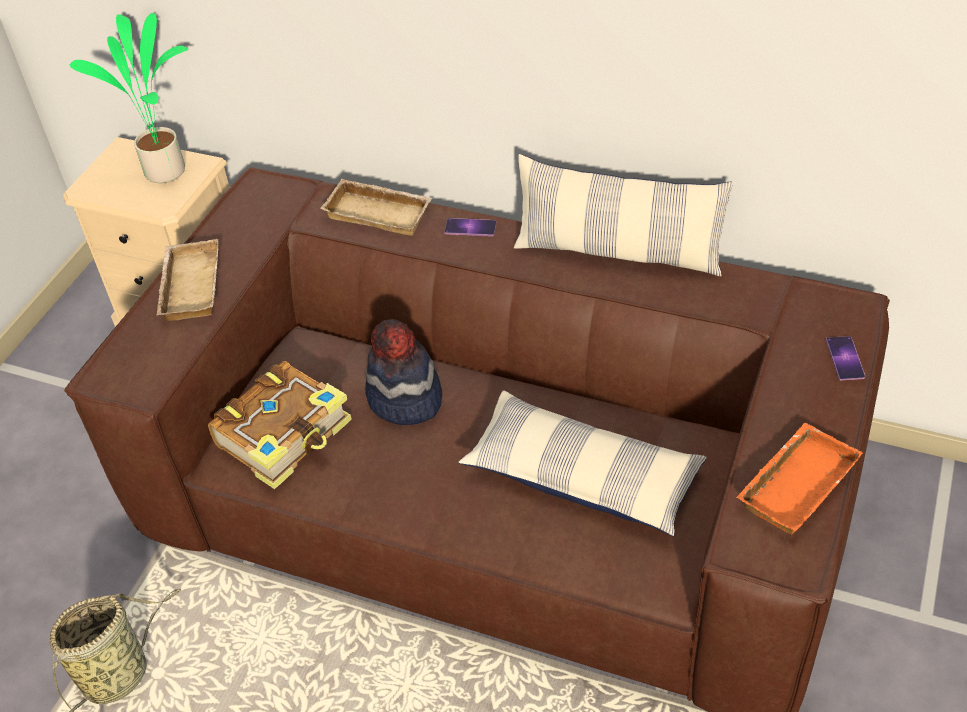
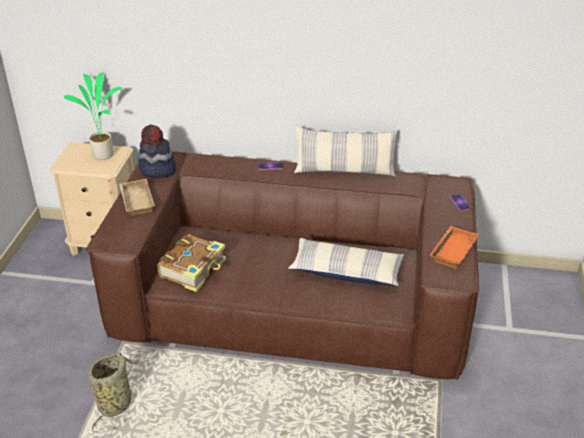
camera: 15 degrees left, 10 degrees down
beige tray [320,179,432,236] -> none
hat [365,319,442,425] -> hat moved to [138,125,176,178]

